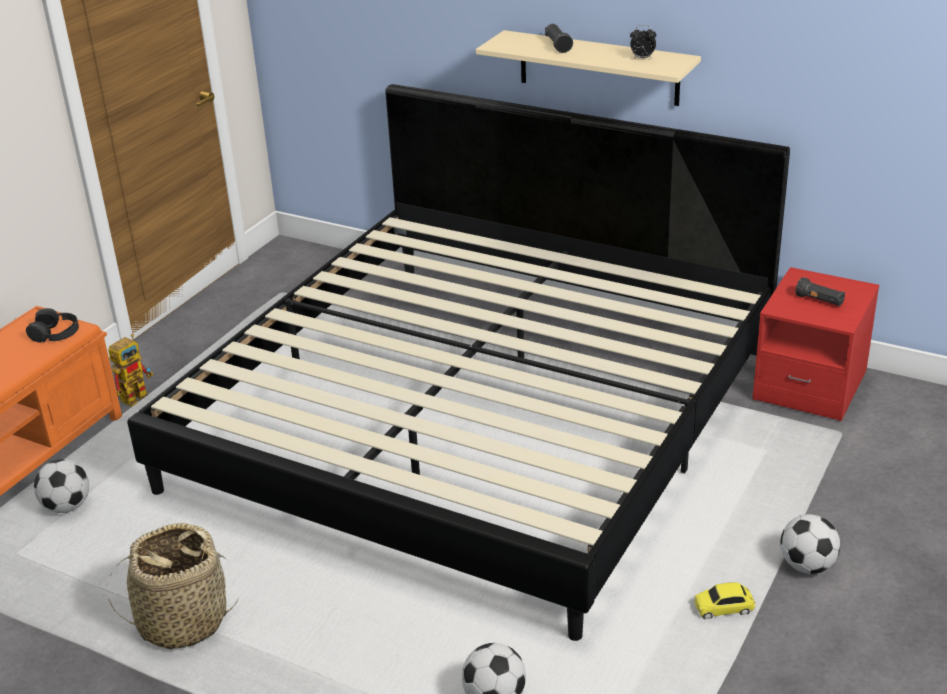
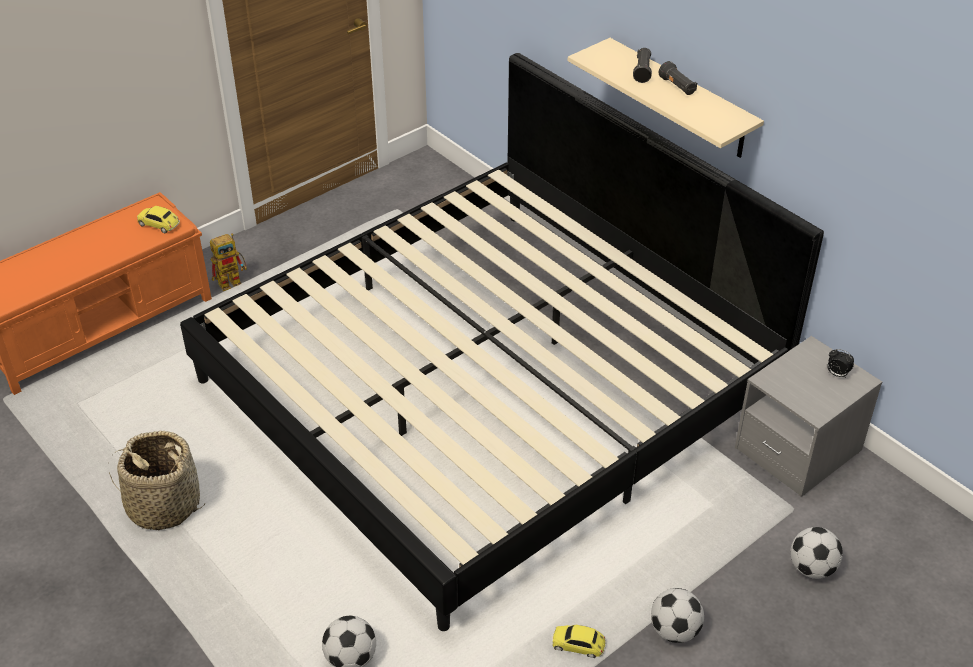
camera: 20 degrees right, 10 degrees up
black headphones [26,308,79,343] -> toy car [137,206,180,233]
football [34,459,89,513] -> football moved to [790,527,843,579]
alarm clock [630,25,656,59] -> alarm clock moved to [827,349,854,378]
red nightstand [752,267,879,421] -> grey nightstand [735,336,882,497]
black flashlight [795,277,845,306] -> black flashlight moved to [659,61,697,95]

